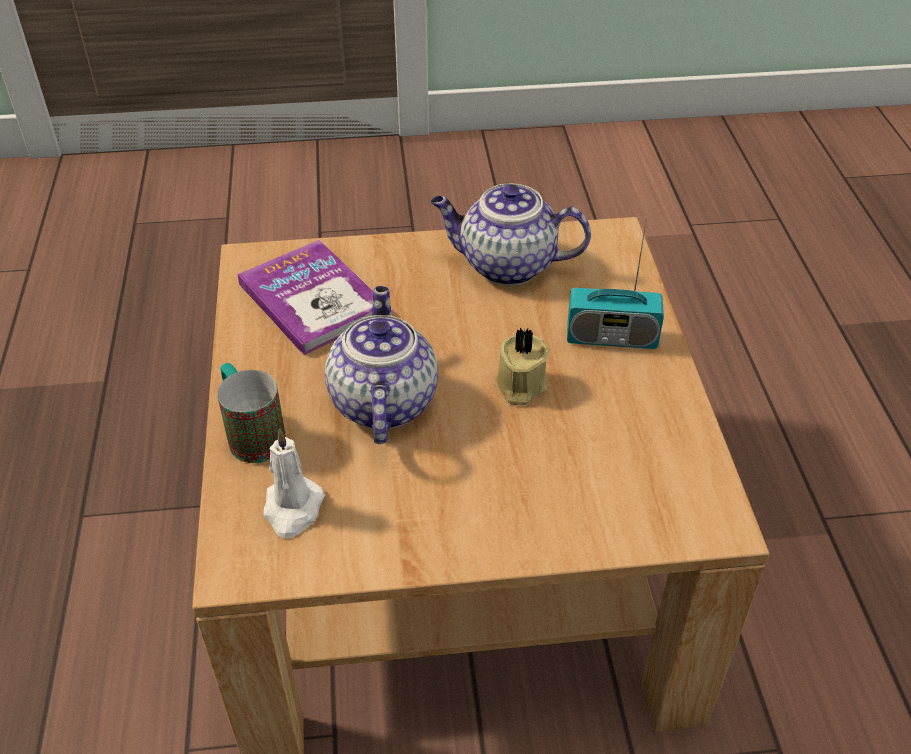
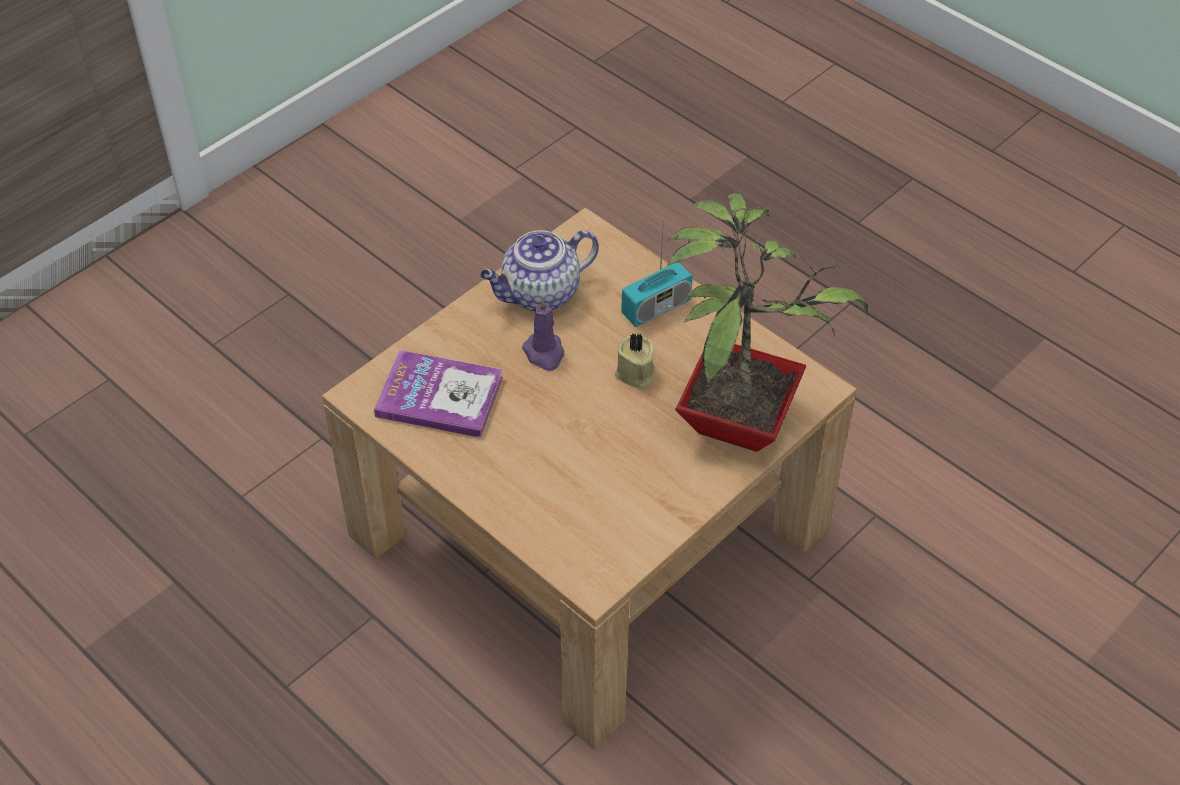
camera: 40 degrees left, 5 degrees up
mug [217,363,286,463] -> none
white candle [264,428,325,538] -> none
teapot [325,286,438,444] -> none
none -> purple candle [522,297,564,371]
none -> potted plant [667,193,868,452]

